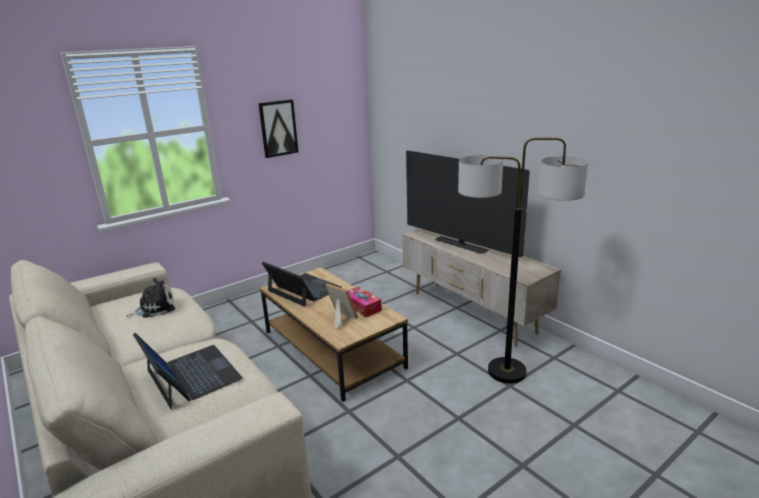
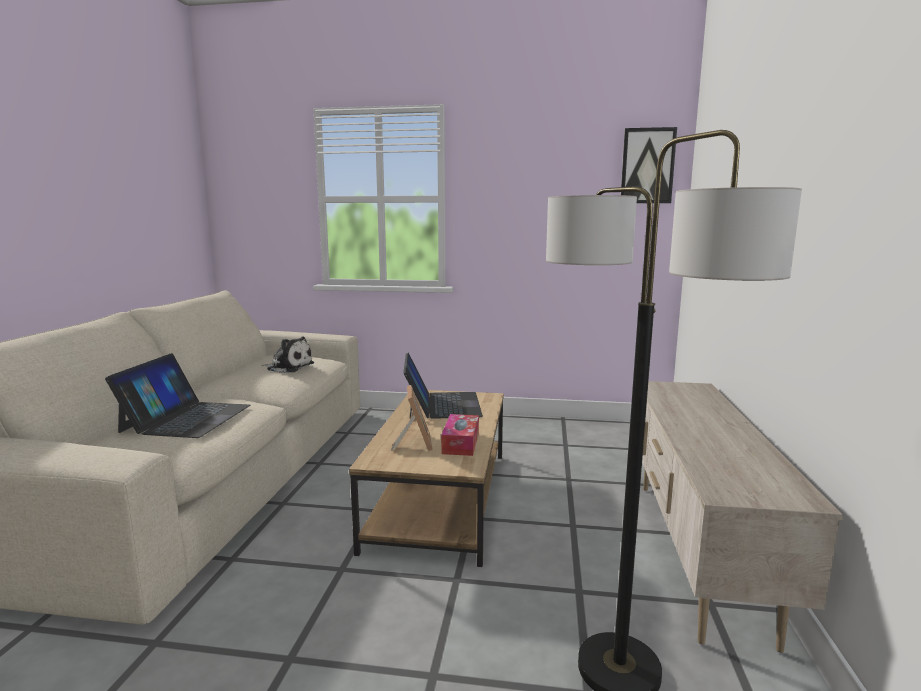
camera: 45 degrees right, 10 degrees down
picture [258,99,298,158] -> picture moved to [621,127,677,203]
television [406,150,530,257] -> none

